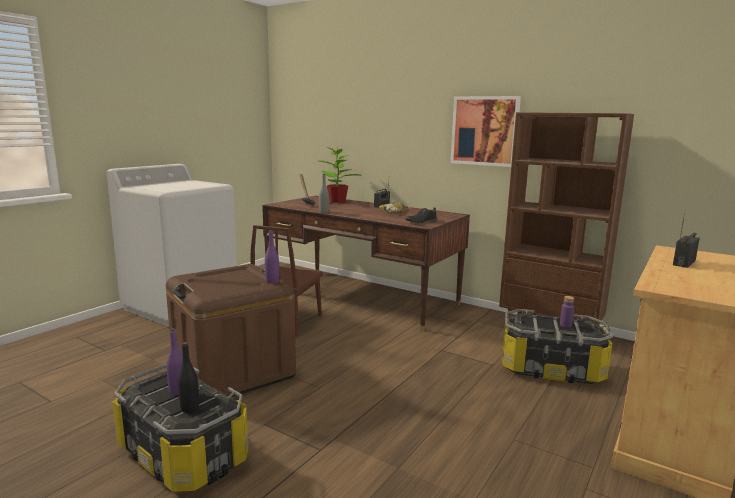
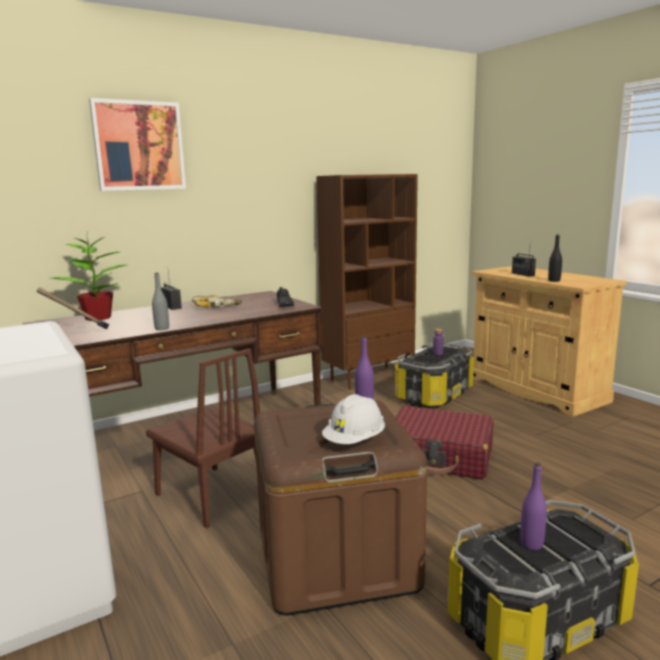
camera: 65 degrees left, 0 degrees up
black bottle [178,342,199,413] -> black bottle moved to [548,235,562,282]
picture [450,96,521,167] -> picture moved to [89,98,186,191]
none -> white hard hat [322,394,385,444]
none -> red suitcase [395,406,494,480]

